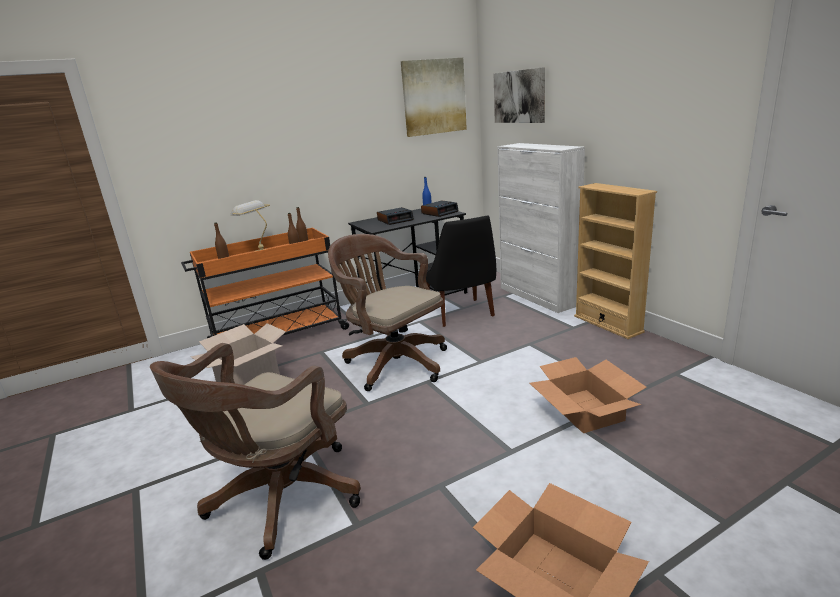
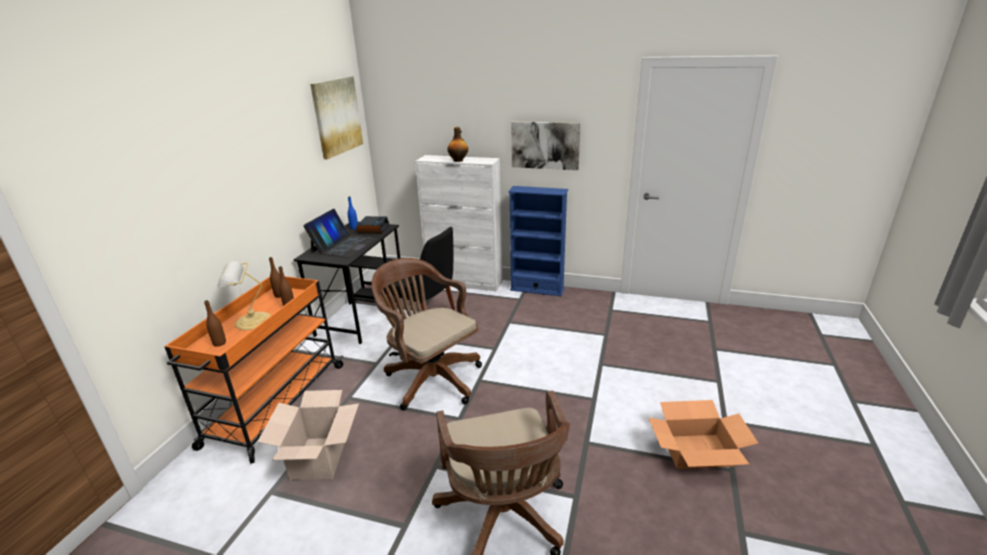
camera: 45 degrees left, 5 degrees up
brown office chair [328,234,447,391] -> brown office chair turned 45 degrees clockwise [372,258,482,410]
alarm clock [377,207,414,225] -> laptop [303,209,376,258]
picture [494,67,545,123] -> picture moved to [511,121,581,170]
cardboard box [530,357,647,433] -> none
beige bookcase [574,183,657,339] -> blue bookcase [508,186,568,296]
none -> bottle [447,127,468,162]

